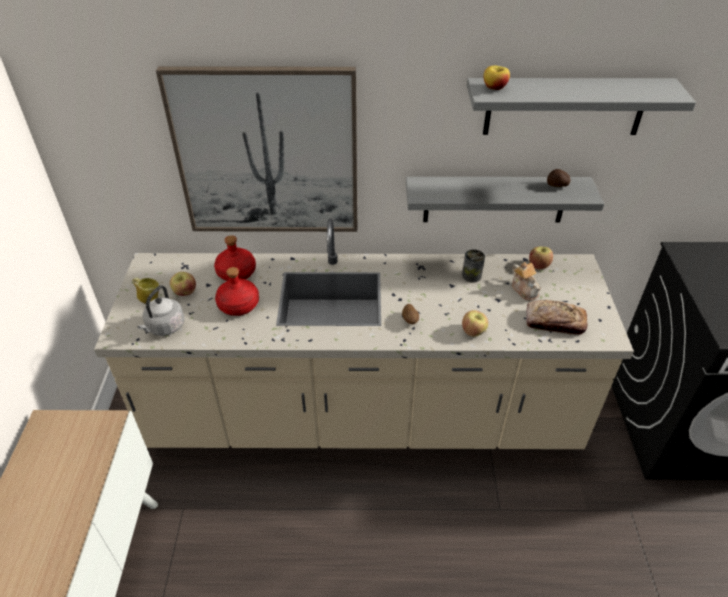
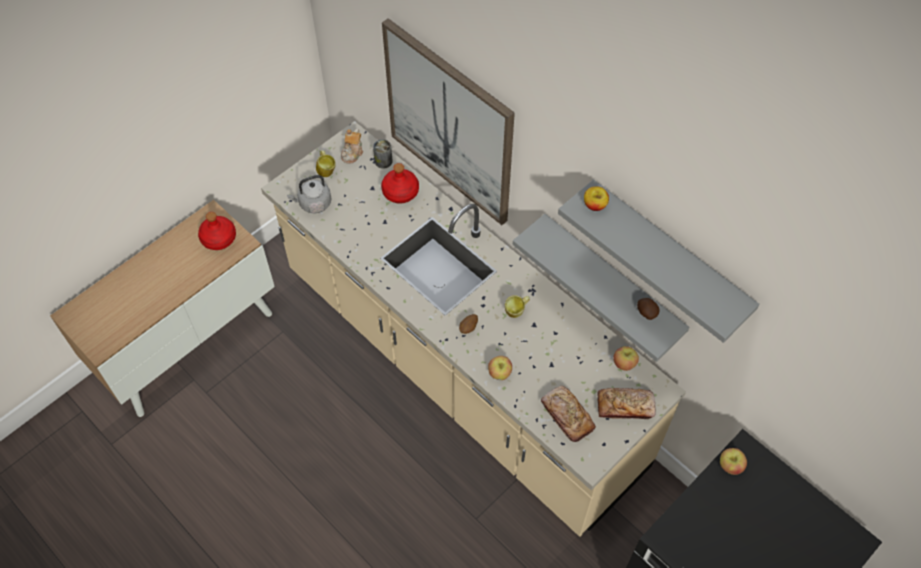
camera: 45 degrees right, 15 degrees up
apple [170,272,196,296] -> apple moved to [720,448,747,475]
red bottle [215,267,259,316] -> red bottle moved to [198,212,236,250]
can [462,250,485,283] -> can moved to [373,139,393,169]
teapot [512,262,541,301] -> teapot moved to [341,129,363,164]
none -> mug [505,295,530,318]
none -> bread [597,388,656,419]

